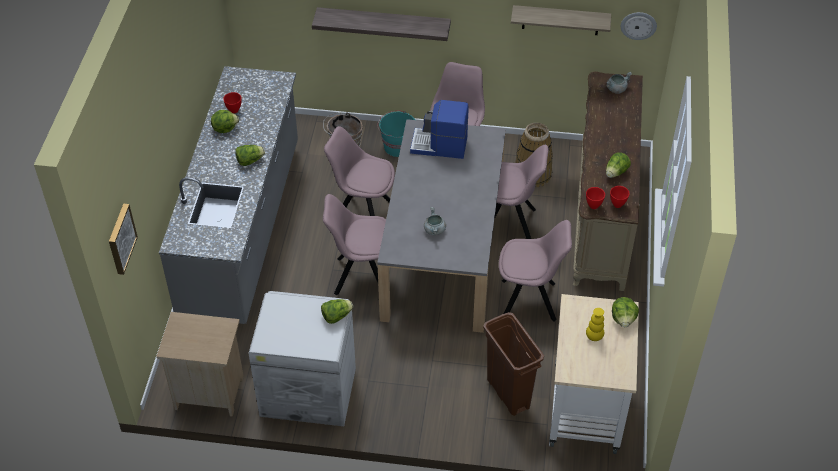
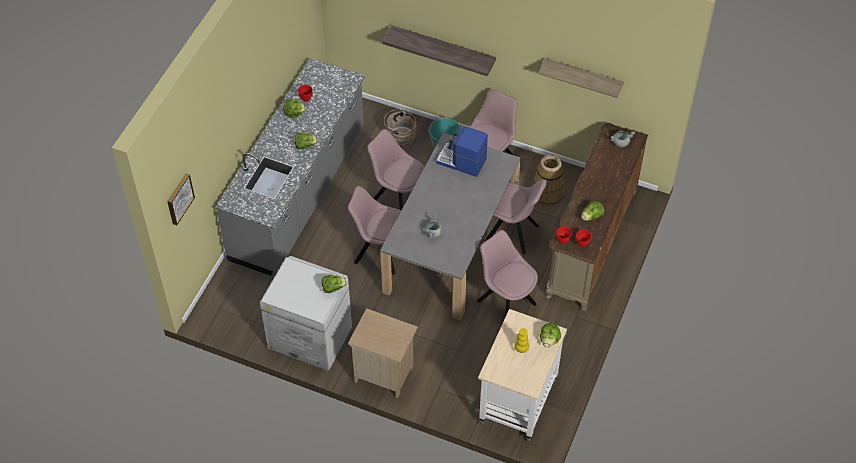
camera: 15 degrees right, 5 degrees up
beige nightstand [156,312,244,417] -> beige nightstand moved to [348,308,418,398]
brown trash can [483,312,544,416] -> none
pink chair [499,220,572,321] -> pink chair turned 150 degrees counterclockwise [477,230,538,317]
wall clock [621,12,657,40] -> none

